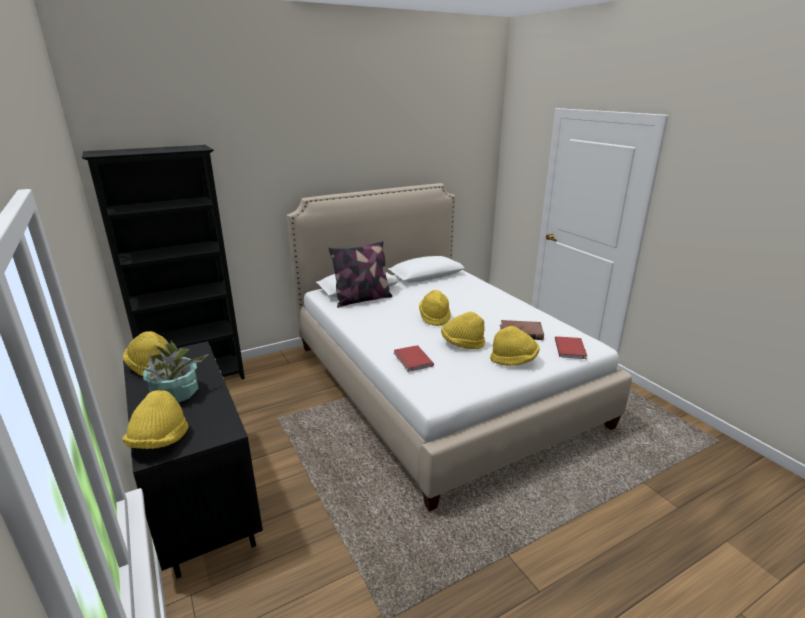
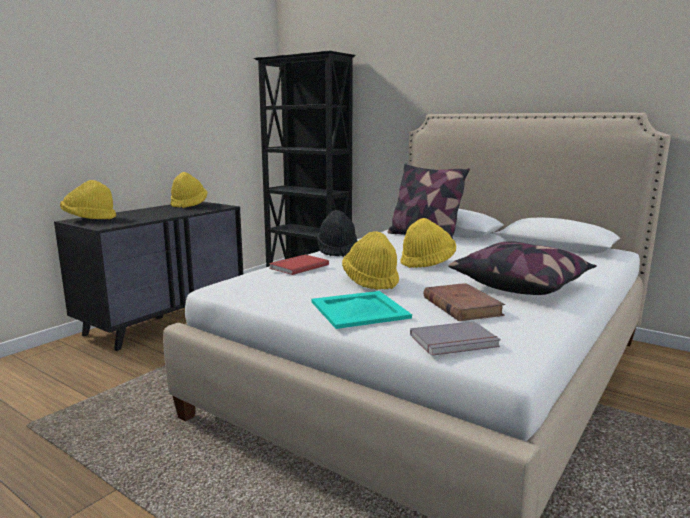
camera: 65 degrees right, 10 degrees down
potted plant [139,341,209,403] -> none
yellow hat [490,326,540,366] -> turquoise tray [312,291,412,329]
red book [555,336,587,359] -> grey book [410,321,501,356]
none -> black hat [317,210,357,257]
none -> pillow [448,241,597,295]

